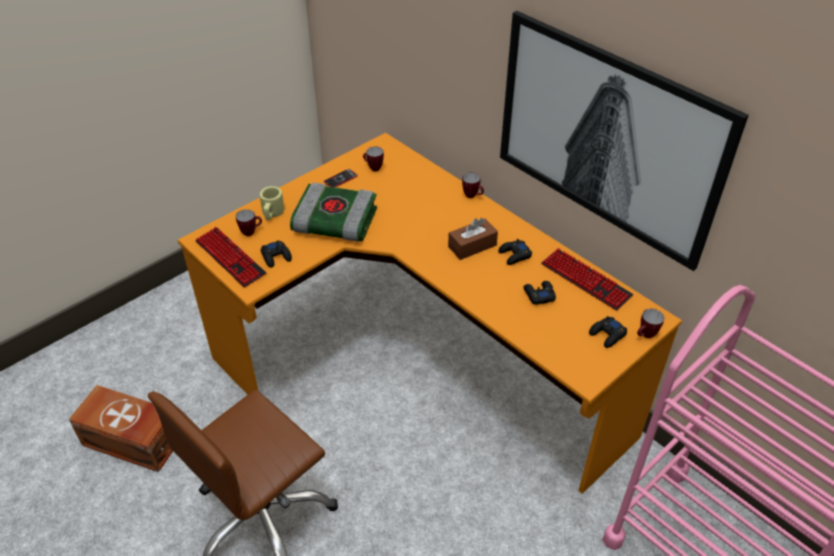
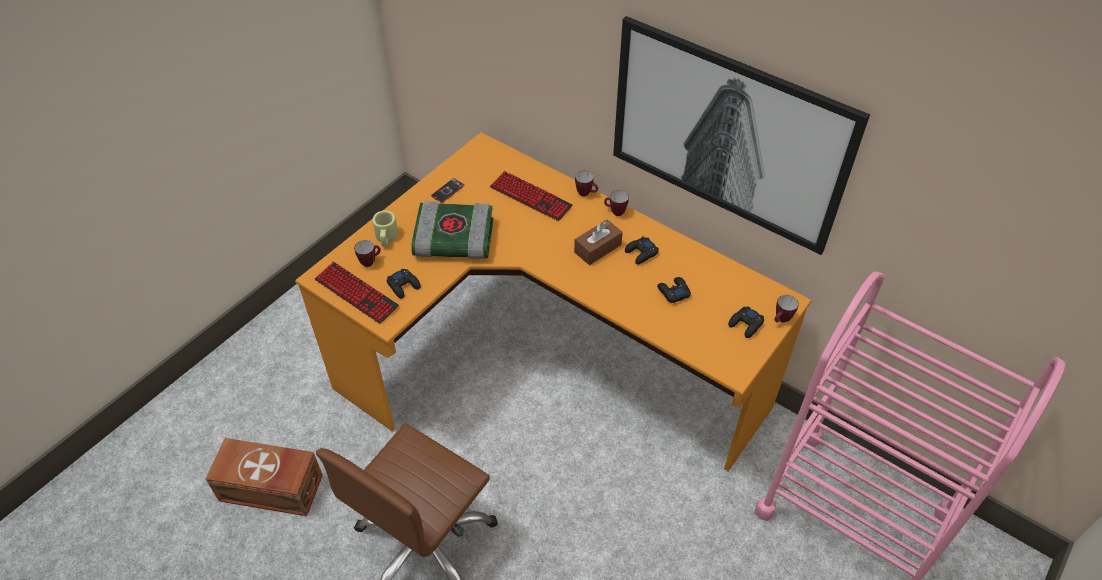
camera: 10 degrees left, 5 degrees up
mug [363,146,384,171] -> mug moved to [604,190,629,216]
keyboard [541,248,633,311] -> keyboard moved to [490,171,573,221]

